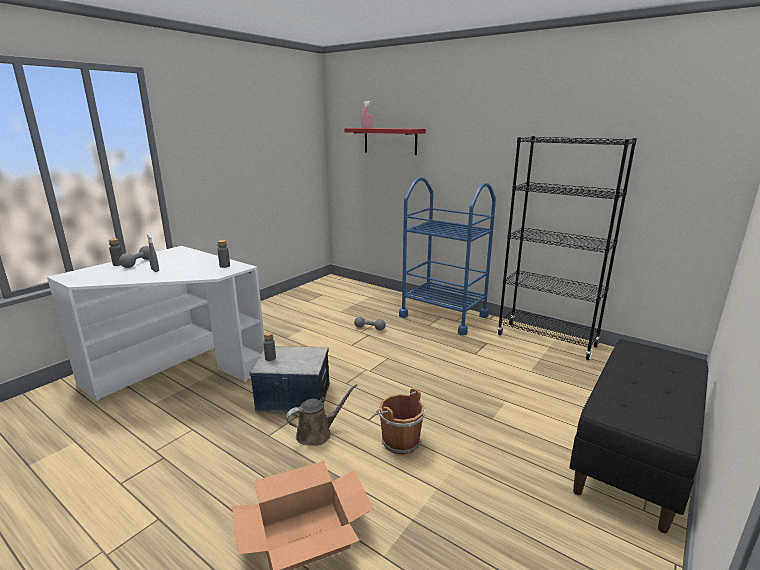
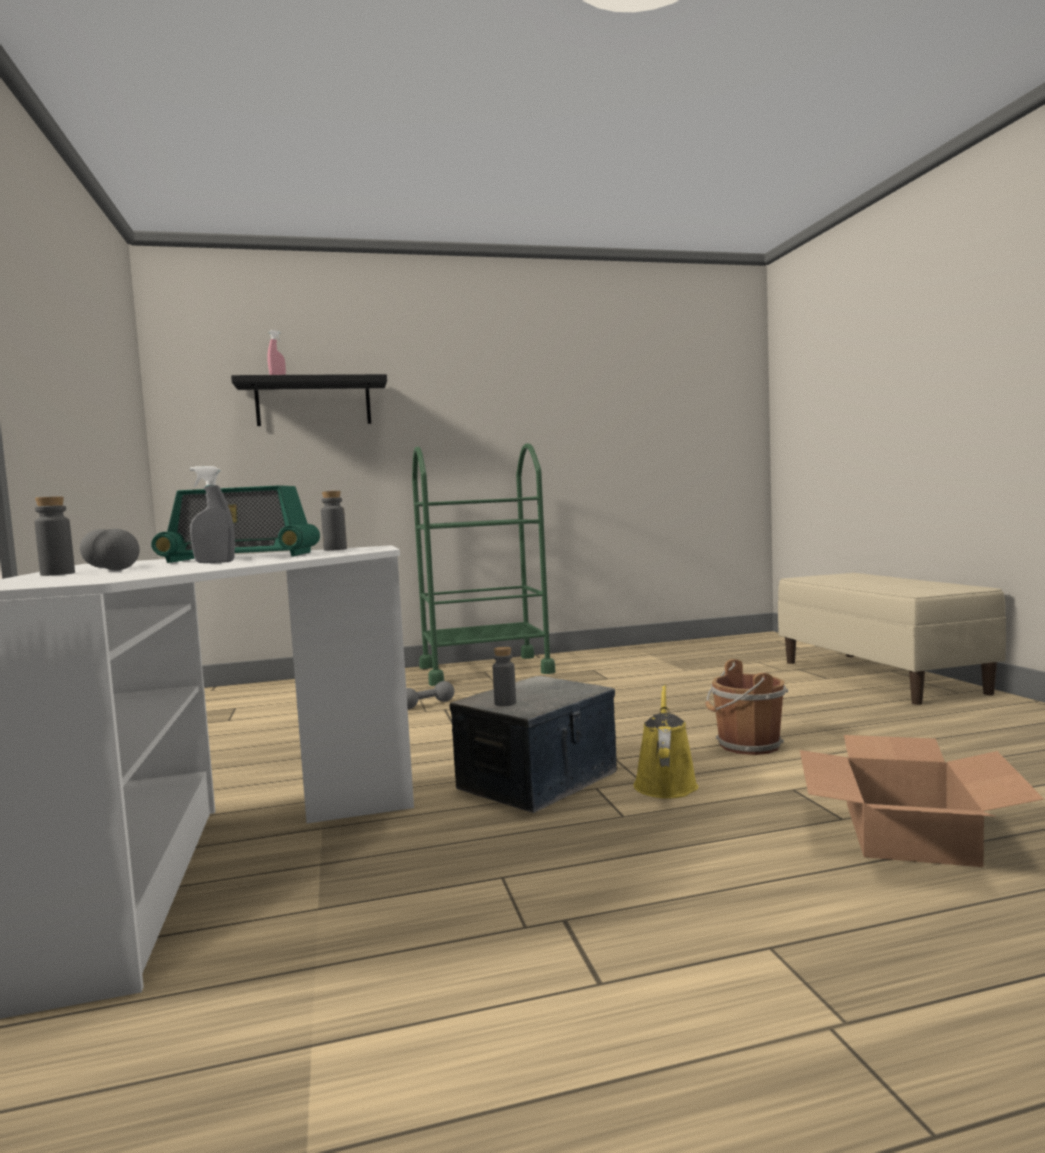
camera: 50 degrees left, 15 degrees down
brown watering can [286,384,358,446] -> yellow watering can [634,684,698,799]
red shelf [344,128,426,155] -> black shelf [231,374,387,426]
blue cart [399,177,496,335] -> green cart [412,443,555,686]
black bookcase [497,136,637,360] -> none
black bench [569,339,708,533] -> beige bench [778,573,1006,705]
none -> radio [151,485,320,563]

